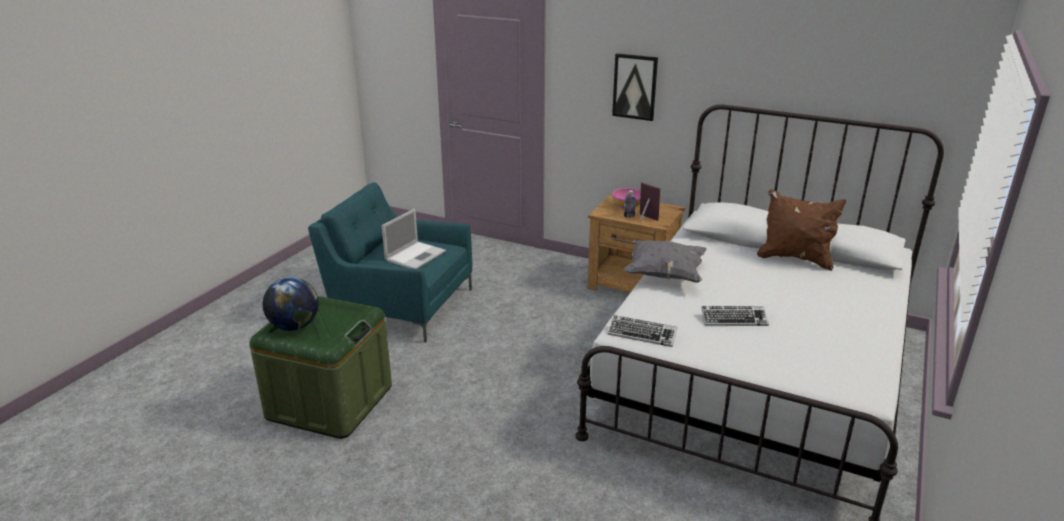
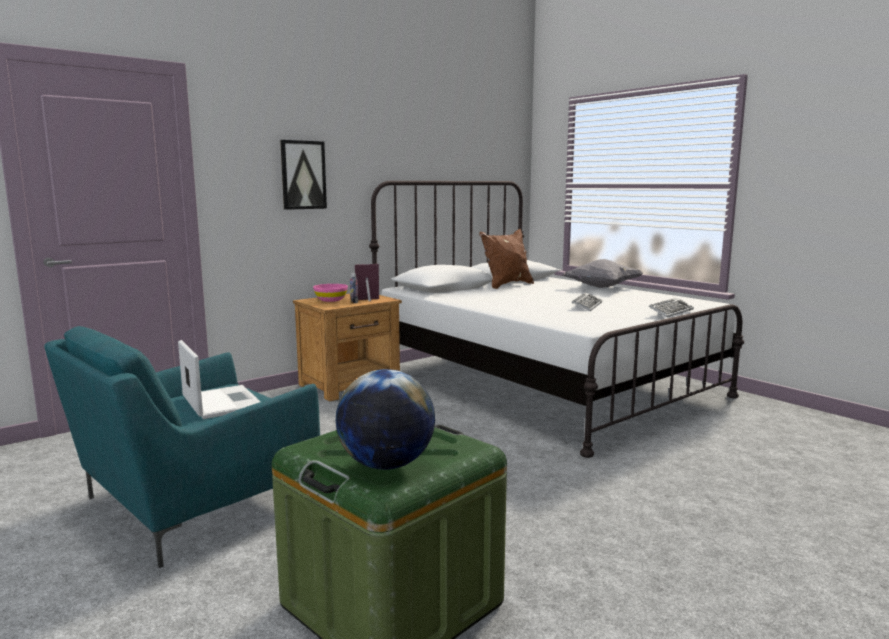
camera: 65 degrees left, 15 degrees down
keyboard [608,315,677,347] -> keyboard moved to [649,298,694,317]
grey pillow [623,240,707,282] -> grey pillow moved to [562,259,643,288]

